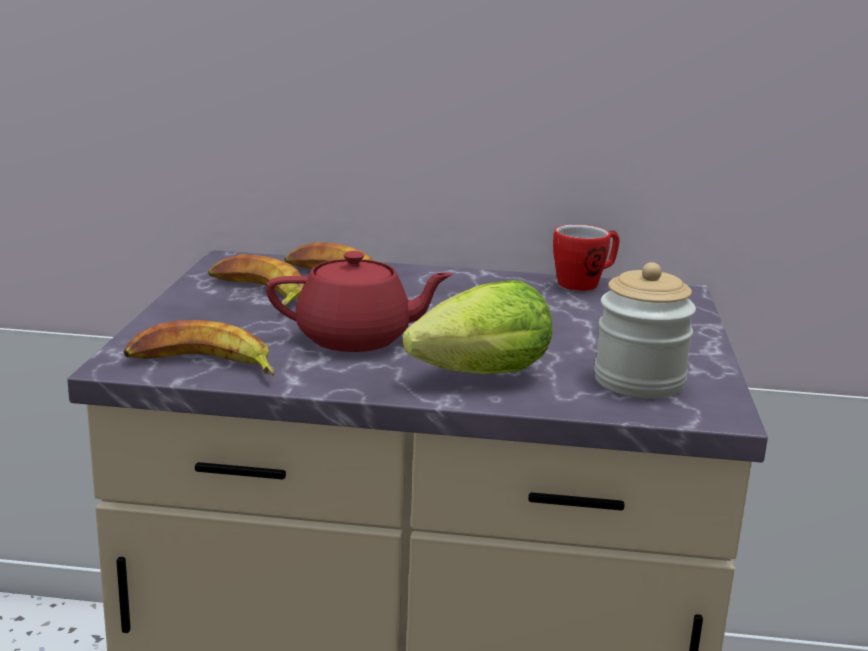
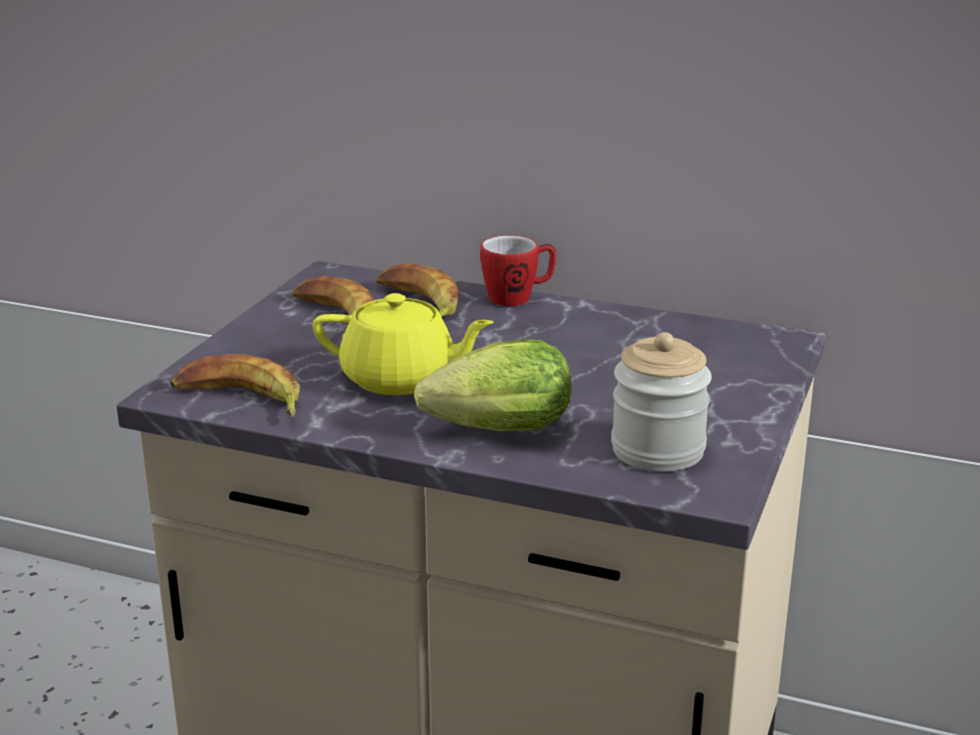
camera: 15 degrees right, 5 degrees up
red teapot [266,251,453,352] -> yellow teapot [313,293,494,395]
mug [553,224,619,291] -> mug moved to [480,235,556,306]

